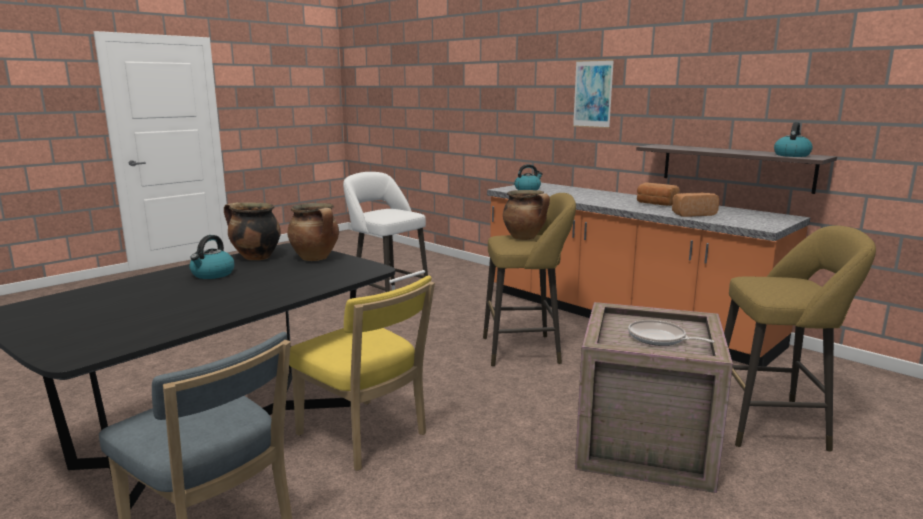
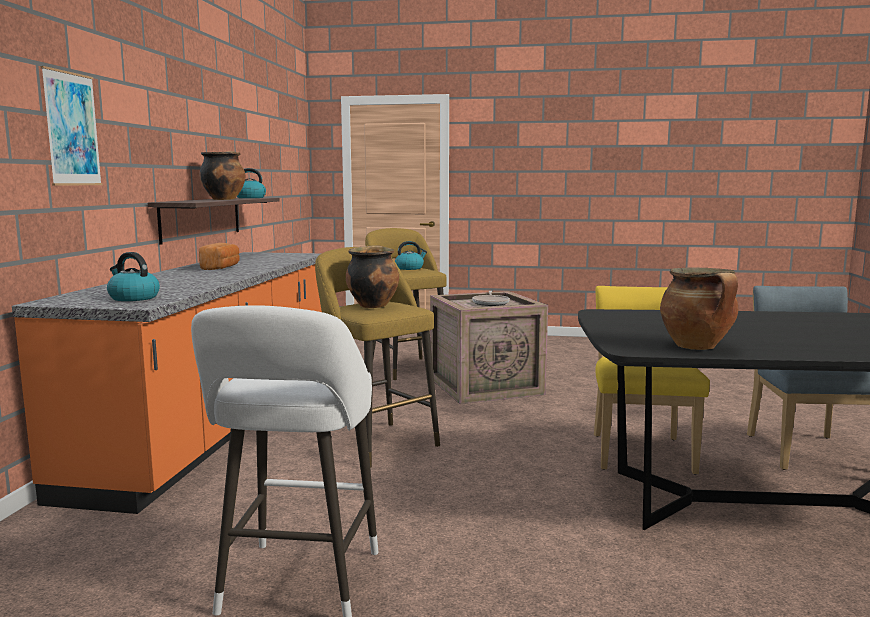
camera: 125 degrees left, 5 degrees down
kettle [190,235,235,279] -> kettle moved to [395,241,427,270]
cooking pot [288,203,339,261] -> cooking pot moved to [199,151,245,200]
bread [672,193,719,217] -> none

